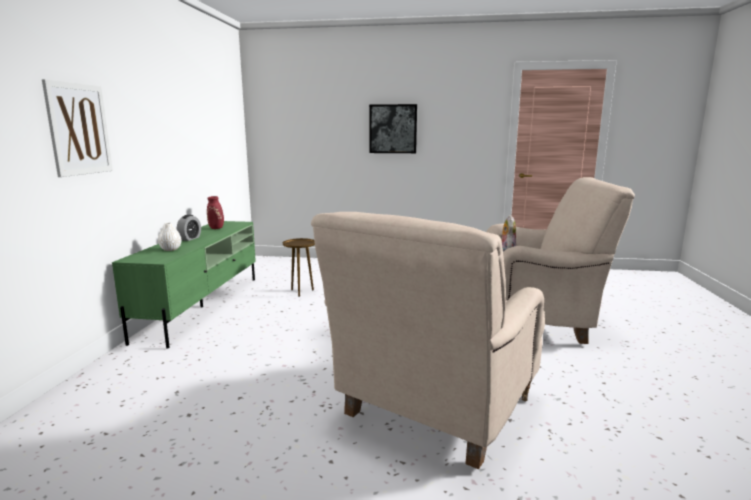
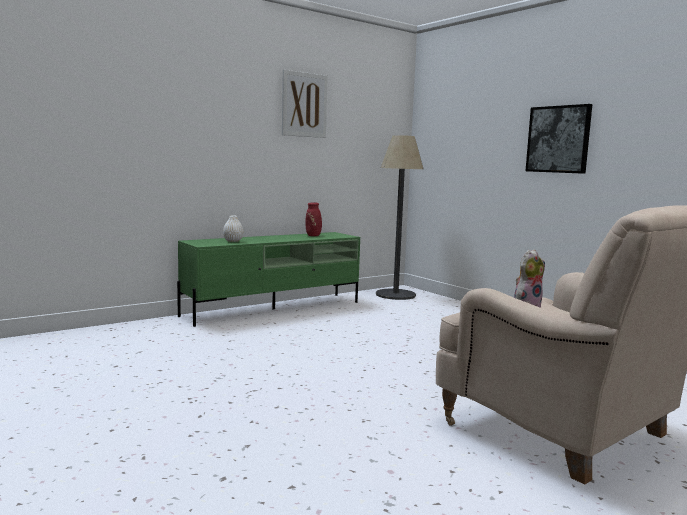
camera: 45 degrees right, 5 degrees down
picture [42,79,113,177] -> picture moved to [282,70,328,138]
alarm clock [177,215,201,241] -> none
brown side table [283,238,315,297] -> none
beige armchair [311,212,545,469] -> none
none -> floor lamp [376,135,423,300]

